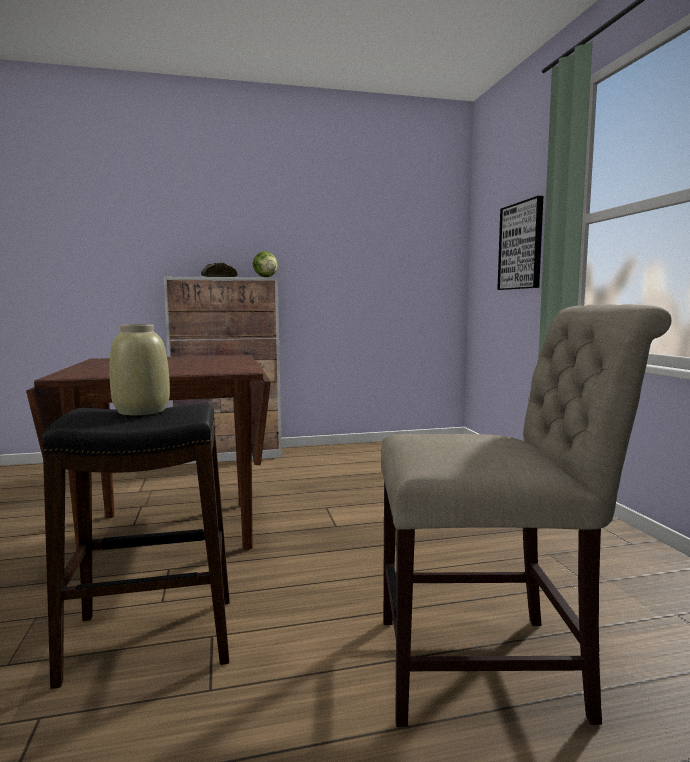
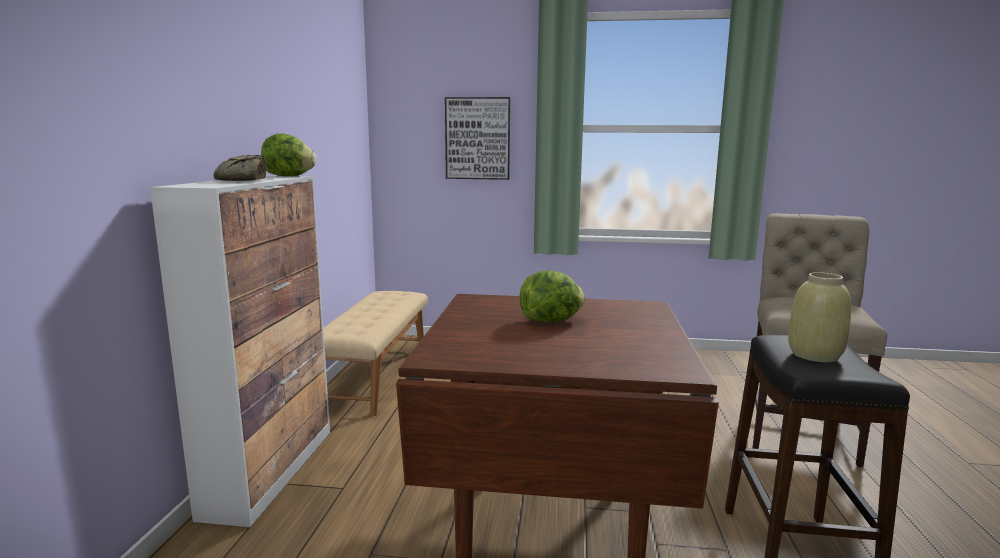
camera: 70 degrees left, 5 degrees up
none -> beige bench [323,291,428,416]
none -> lettuce [520,270,585,322]

